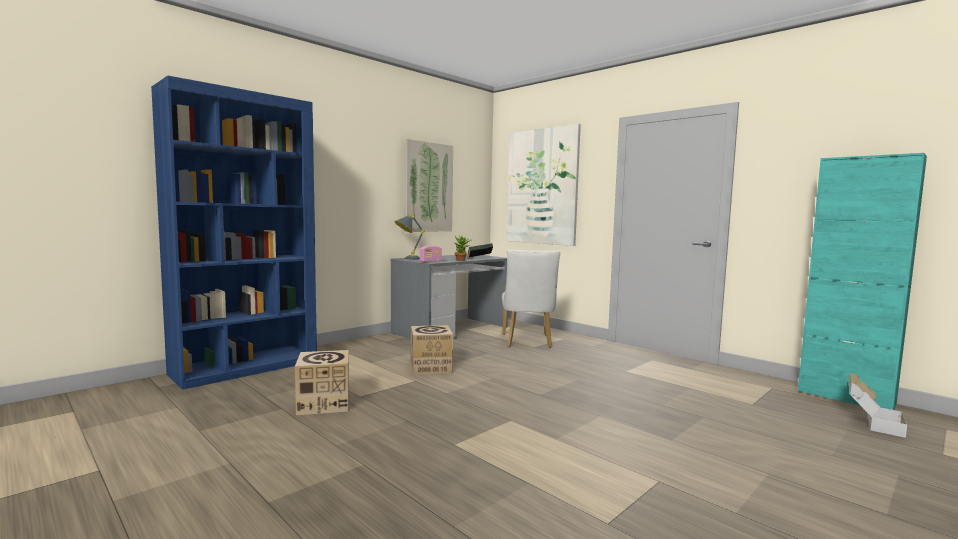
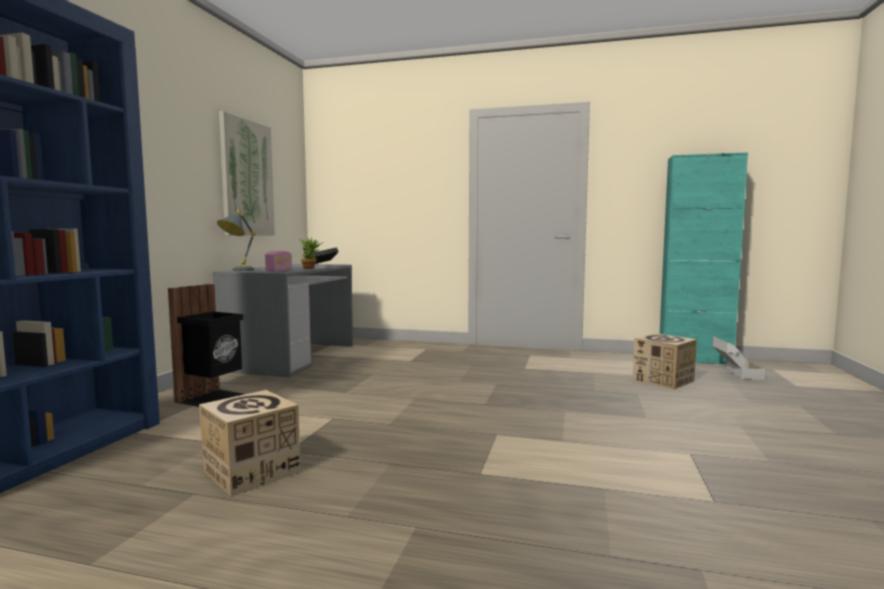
camera: 30 degrees left, 0 degrees up
cardboard box [411,325,453,374] -> cardboard box moved to [632,333,697,390]
white chair [502,250,560,348] -> none
picture [506,123,581,246] -> none
none -> black trash can [168,284,243,407]

